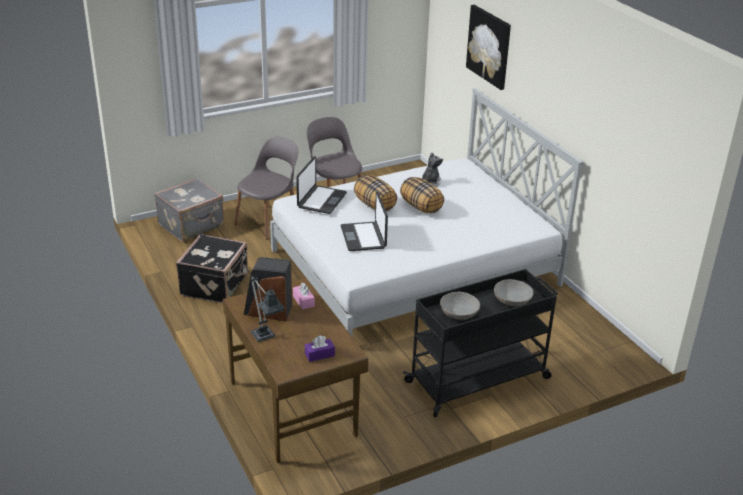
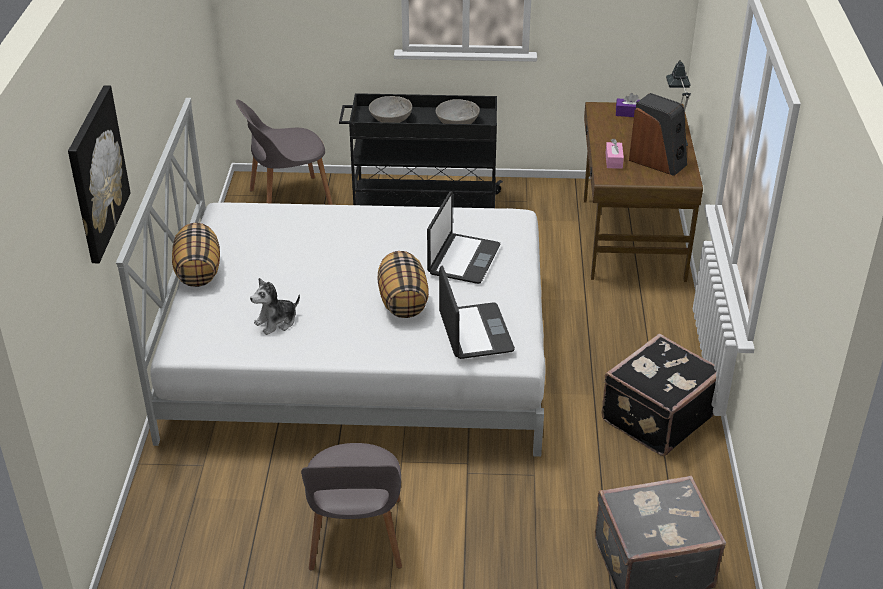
camera: 150 degrees left, 5 degrees up
grey chair [234,137,298,240] -> grey chair moved to [236,100,333,205]
laptop [296,156,347,214] -> laptop turned 120 degrees clockwise [439,265,515,359]
pillow [400,177,444,213] -> pillow moved to [172,223,220,287]

